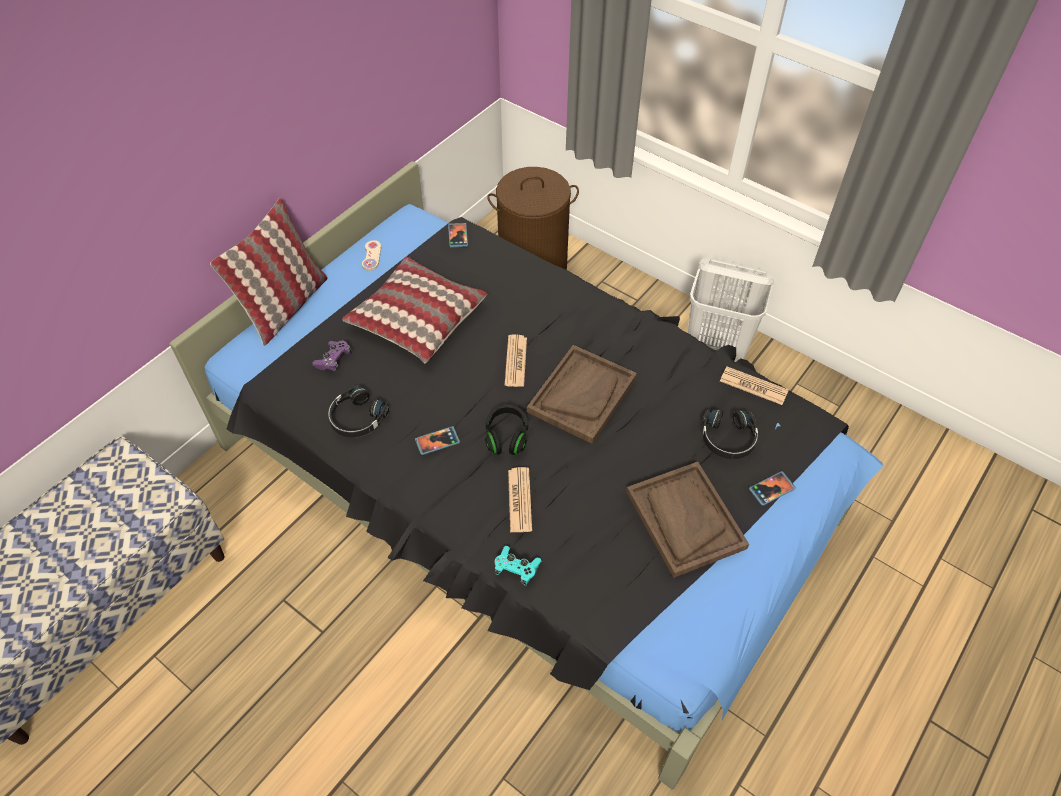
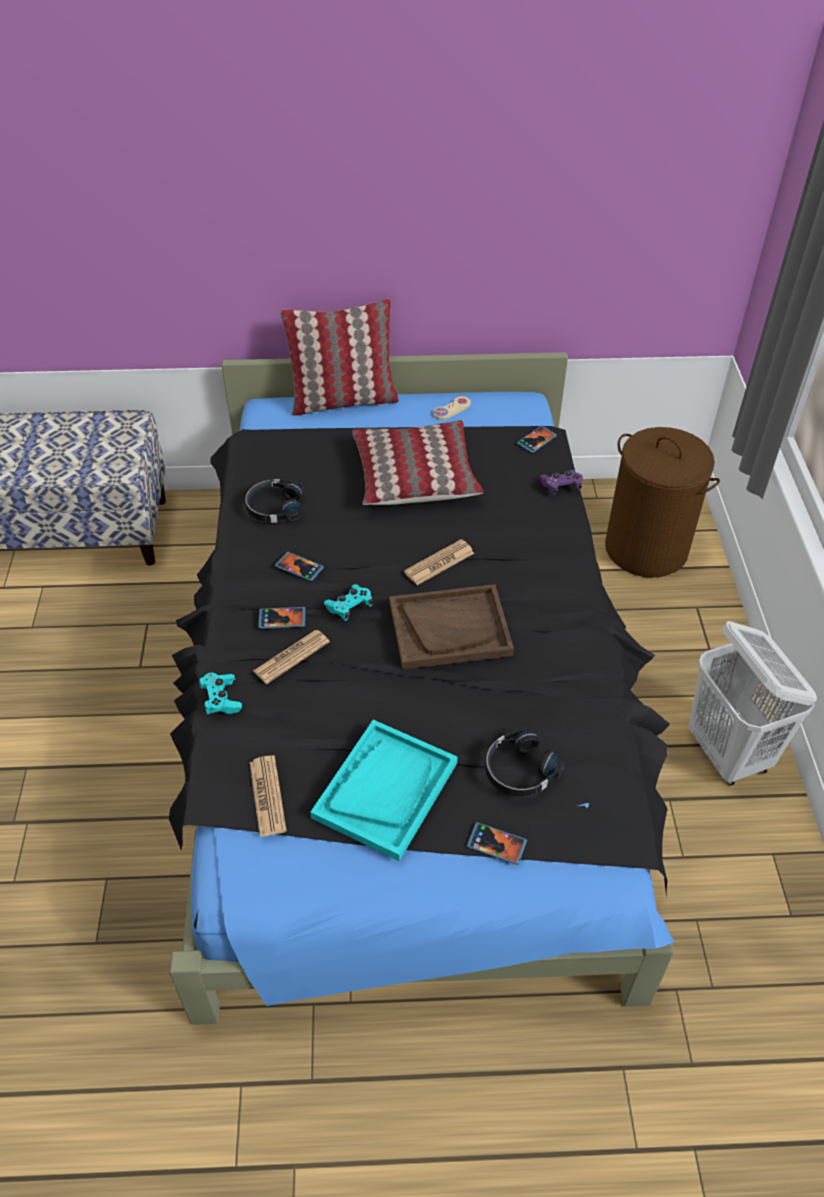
camera: 50 degrees right, 5 degrees down
purple game controller [312,341,352,372] -> purple game controller moved to [540,470,583,495]
black headphones [485,405,528,455] -> turquoise game controller [324,584,373,621]
brown tray [626,462,749,578] -> turquoise tray [310,720,458,861]
newspaper [720,366,789,405] -> newspaper moved to [249,756,287,837]
none -> phone [259,607,305,629]

